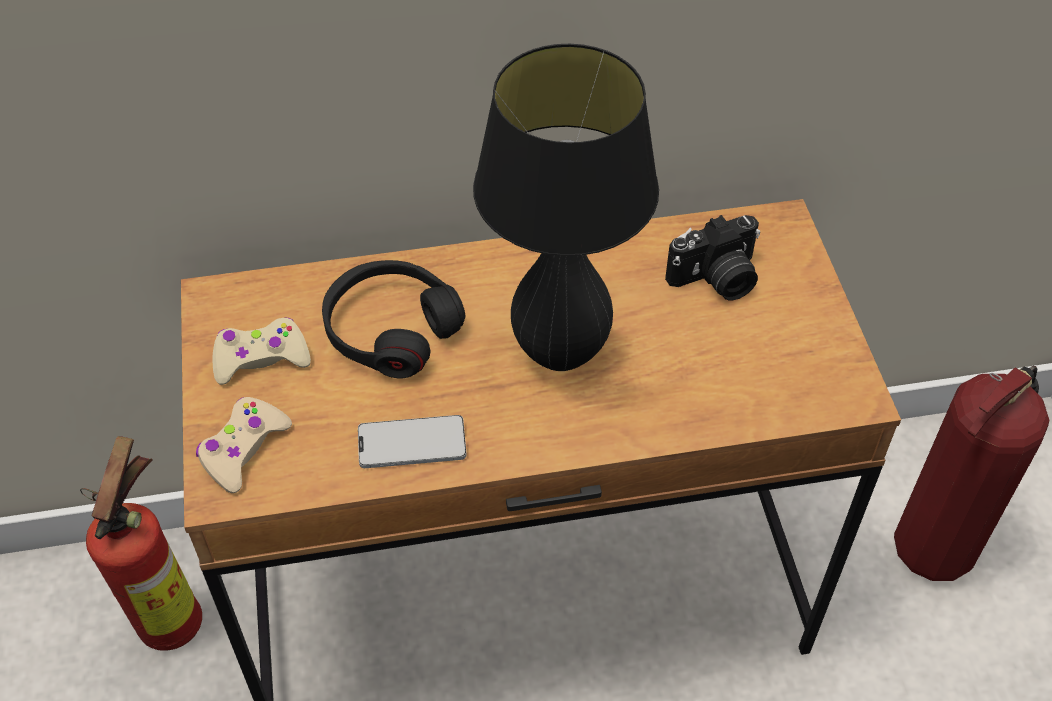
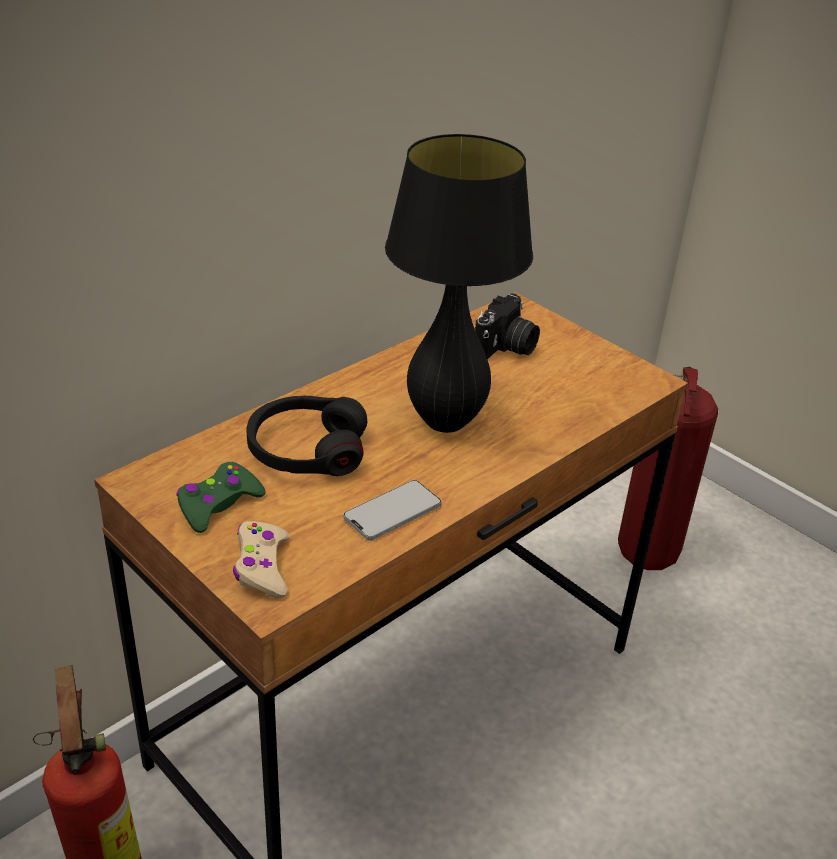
camera: 35 degrees left, 15 degrees down
beige game controller [212,318,311,385] -> green game controller [176,462,265,533]

